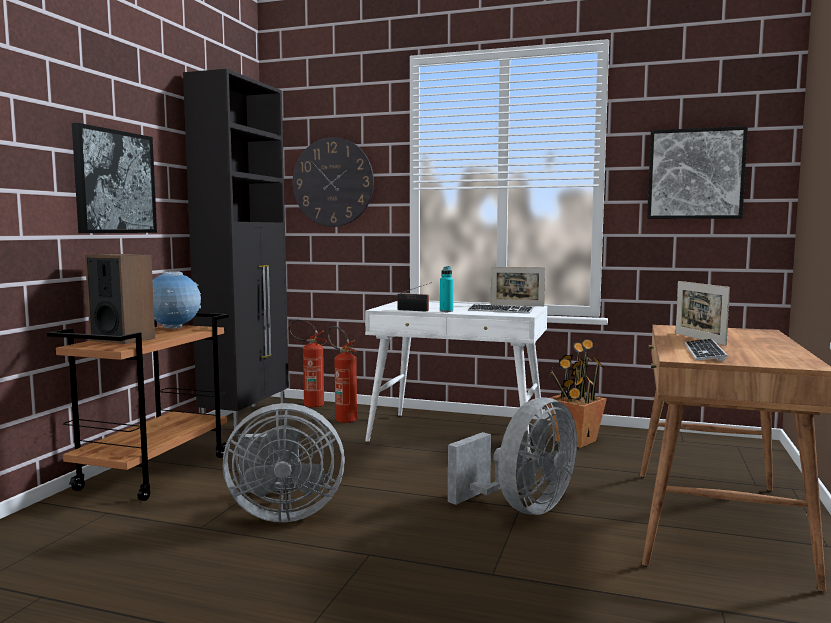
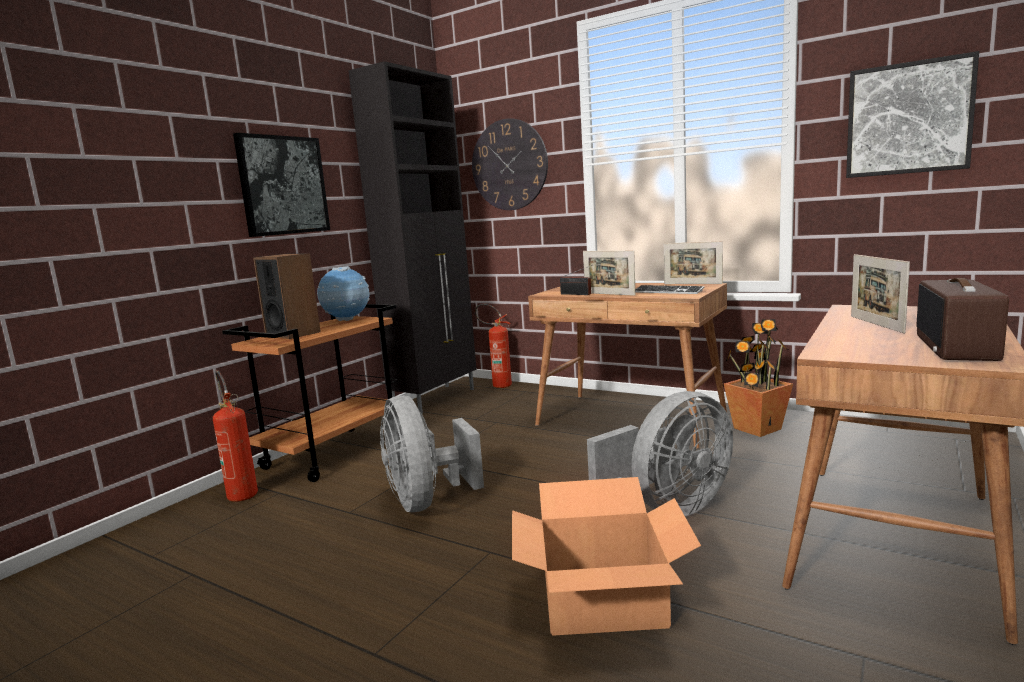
camera: 15 degrees right, 5 degrees up
grey fan [223,403,345,522] -> grey fan turned 60 degrees clockwise [380,395,484,512]
fire extinguisher [327,326,357,423] -> fire extinguisher moved to [213,370,258,502]
white desk [365,301,547,459] -> brown desk [528,283,727,449]
turquoise bottle [440,266,453,312] -> picture frame [583,250,636,296]
keyboard [685,339,728,361] -> none
none -> cardboard box [512,477,701,636]
none -> radio [916,278,1009,361]

